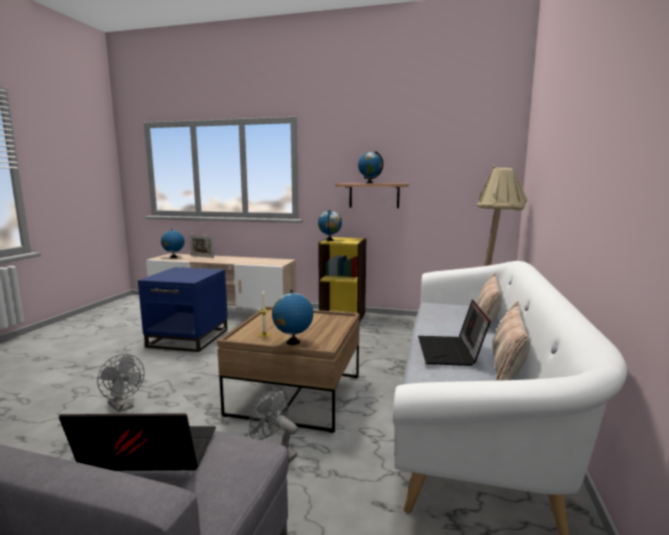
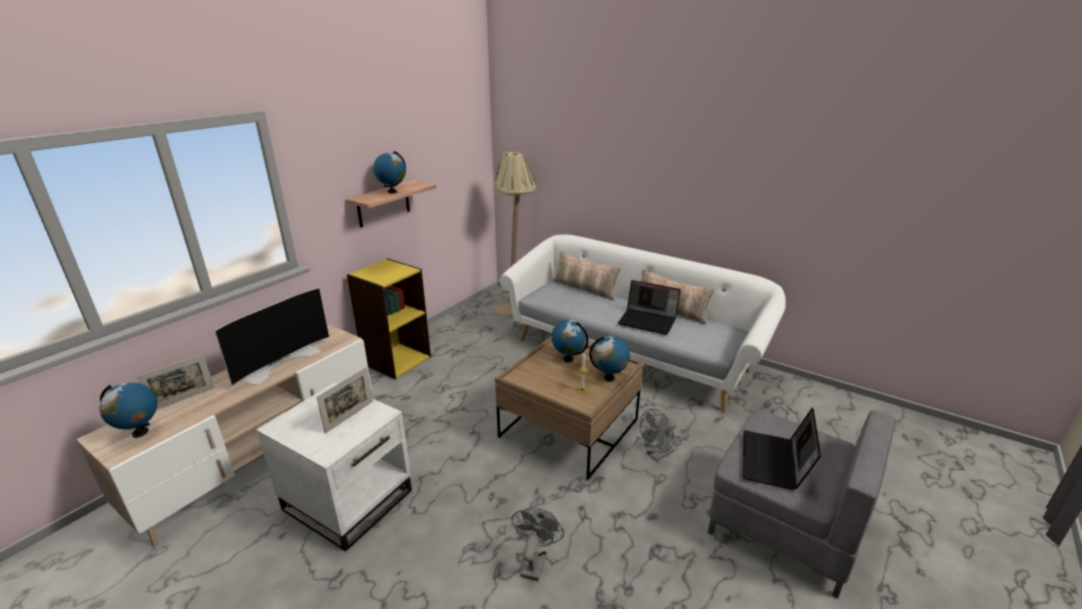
camera: 70 degrees left, 15 degrees up
grey fan [97,354,144,413] -> grey fan turned 45 degrees counterclockwise [512,508,564,581]
blue side table [138,267,228,352] -> white side table [257,382,412,551]
globe [318,210,342,241] -> globe moved to [551,319,588,362]
none -> television [215,288,329,386]
none -> picture frame [317,367,373,433]

